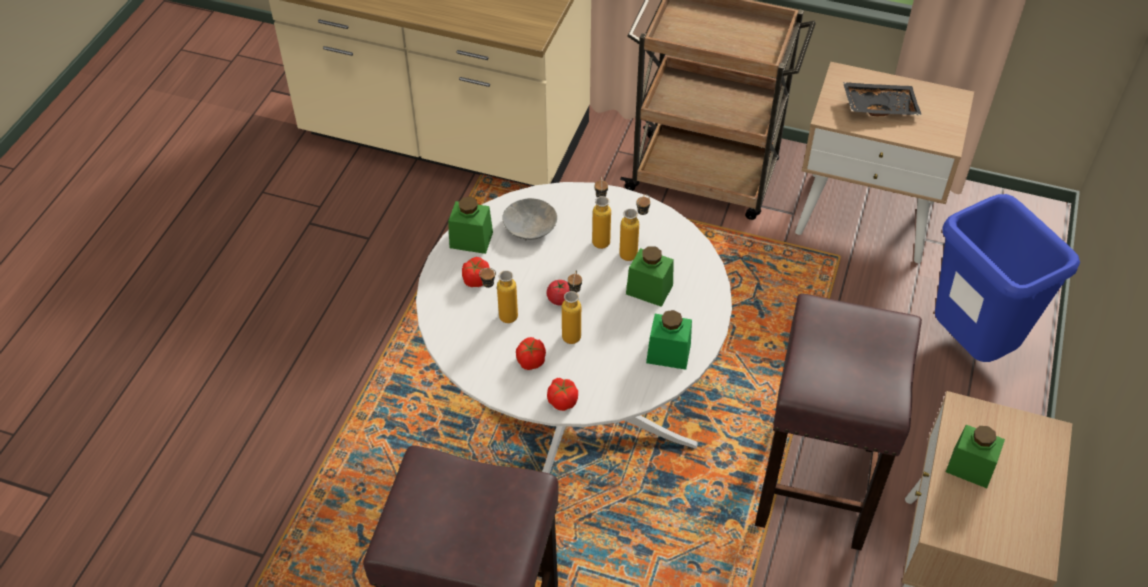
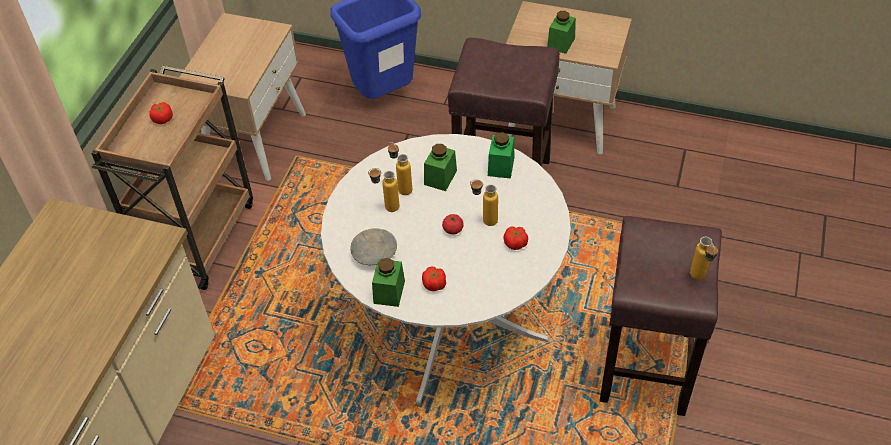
camera: 90 degrees left, 0 degrees up
bottle [479,268,518,323] -> bottle moved to [690,237,718,280]
tomato [547,378,578,411] -> tomato moved to [149,102,173,124]
black tray [843,82,922,116] -> none

